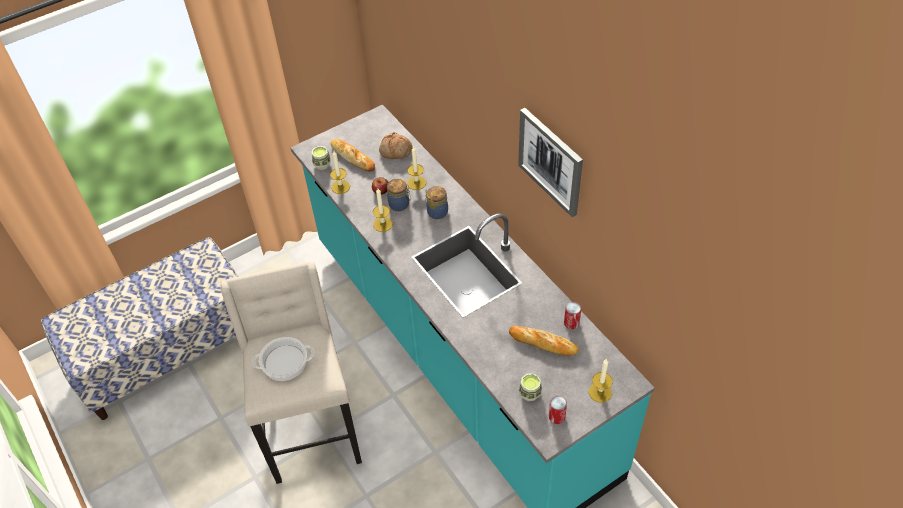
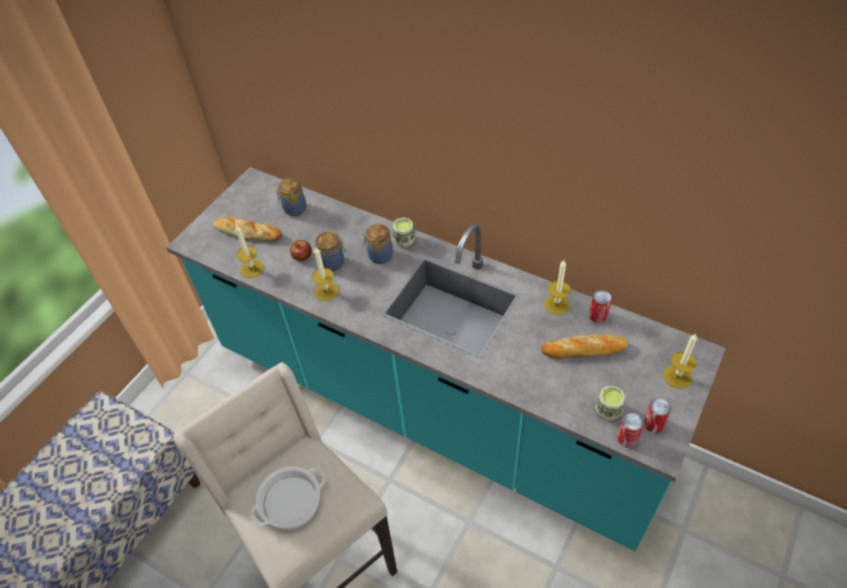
camera: 25 degrees left, 0 degrees up
cup [312,146,331,170] -> cup moved to [393,218,415,248]
bread [379,132,413,159] -> jar [275,178,306,216]
candle [407,146,426,190] -> candle moved to [544,260,571,315]
picture [518,108,583,217] -> none
none -> can [617,413,644,447]

